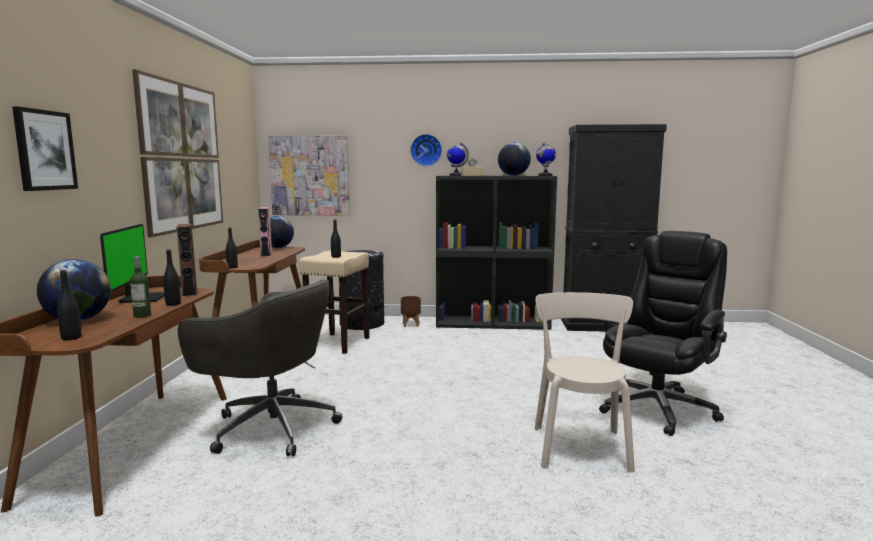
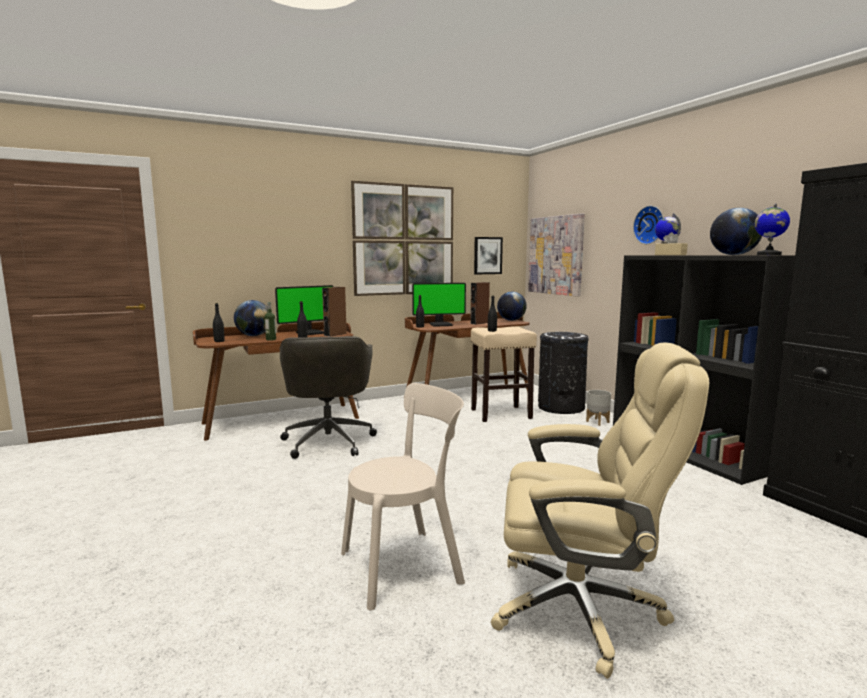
camera: 60 degrees right, 0 degrees up
picture [12,106,78,191] -> picture moved to [474,237,503,274]
pink speaker [258,207,272,257] -> brown speaker [470,282,490,325]
brown planter [401,296,421,327] -> grey planter [586,390,611,426]
black office chair [599,231,727,436] -> beige office chair [491,342,709,679]
none -> monitor [412,283,466,327]

